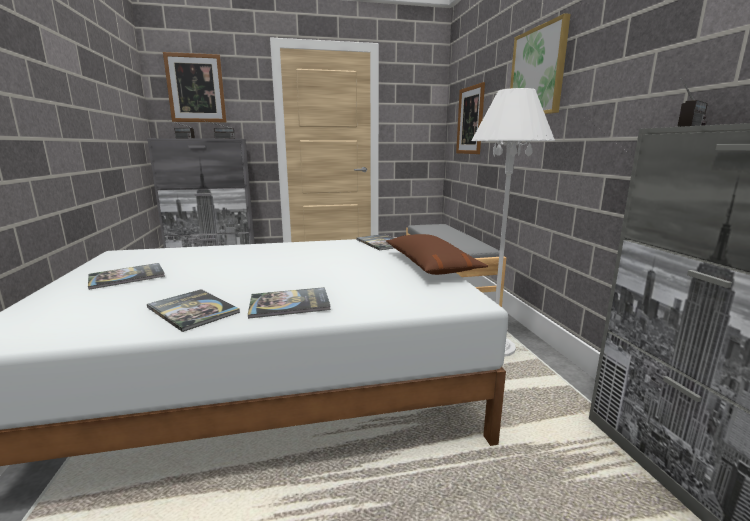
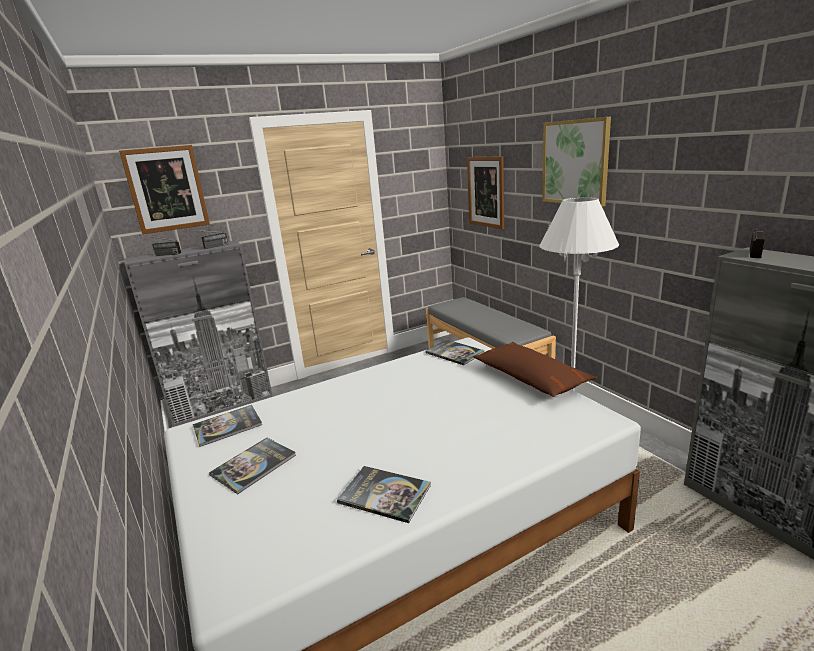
camera: 15 degrees left, 5 degrees up
book [248,287,331,319] -> book moved to [193,405,262,447]

